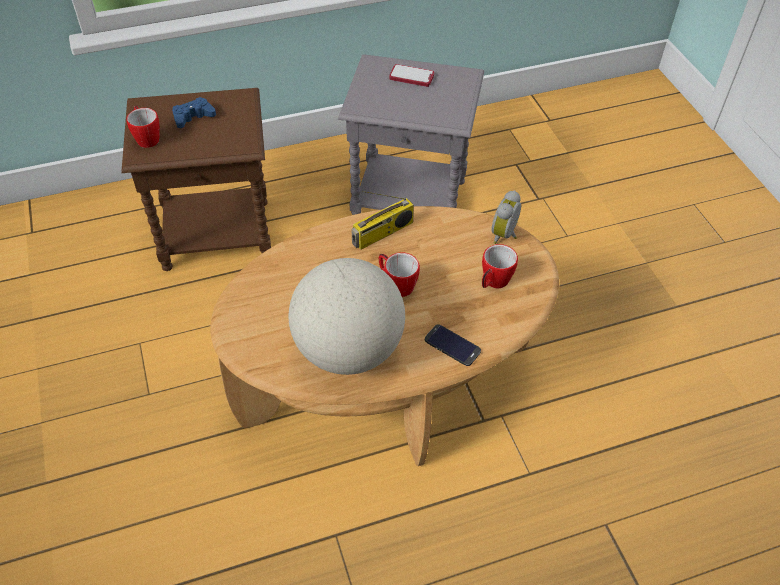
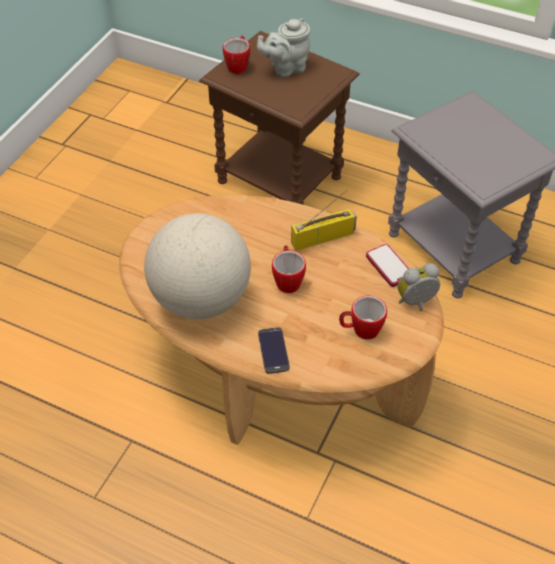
camera: 45 degrees right, 0 degrees up
blue game controller [172,97,216,128] -> grey teapot [257,18,310,77]
radio [351,191,414,250] -> radio turned 150 degrees clockwise [291,190,357,251]
phone [389,64,434,87] -> phone moved to [366,244,409,287]

